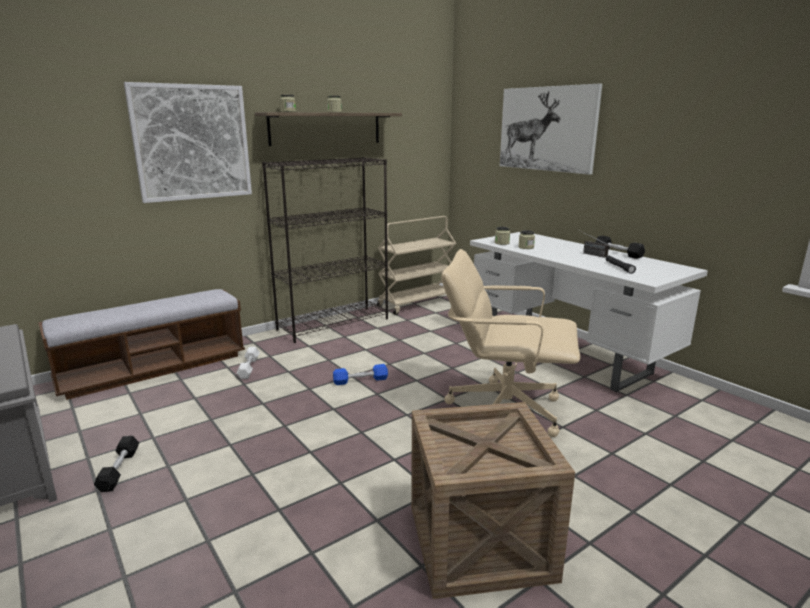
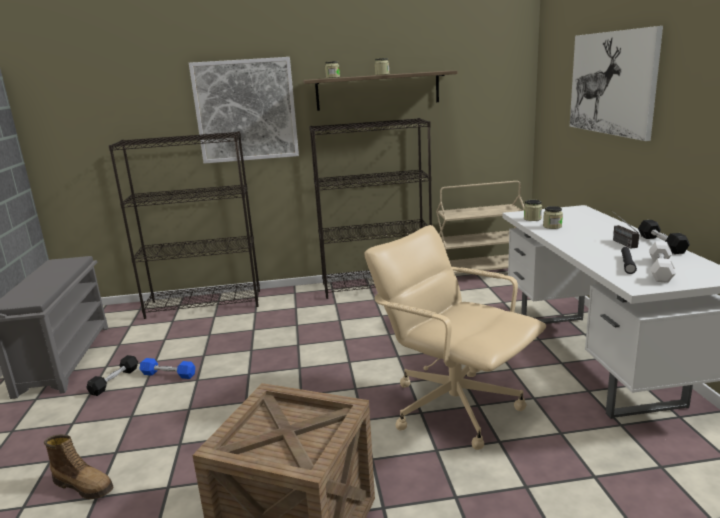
camera: 30 degrees right, 0 degrees up
bench [38,289,245,400] -> black bookcase [109,131,260,319]
white dumbbell [236,347,260,379] -> white dumbbell moved to [649,241,676,283]
blue dumbbell [333,364,388,385] -> blue dumbbell moved to [140,358,195,379]
none -> boot [44,434,113,499]

